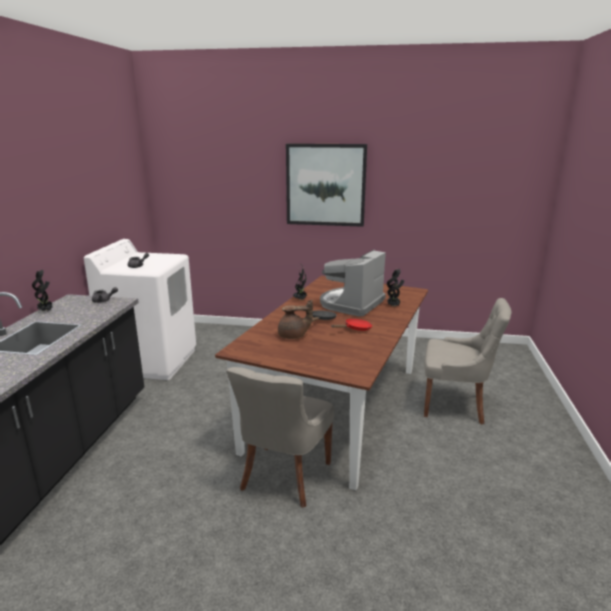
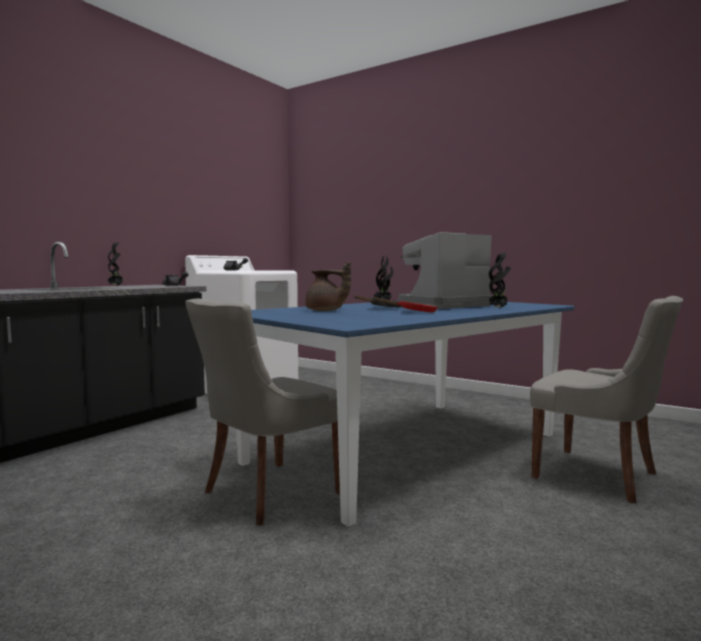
camera: 25 degrees right, 15 degrees down
brown dining table [215,276,428,490] -> blue dining table [236,301,574,526]
picture [286,143,367,227] -> none

